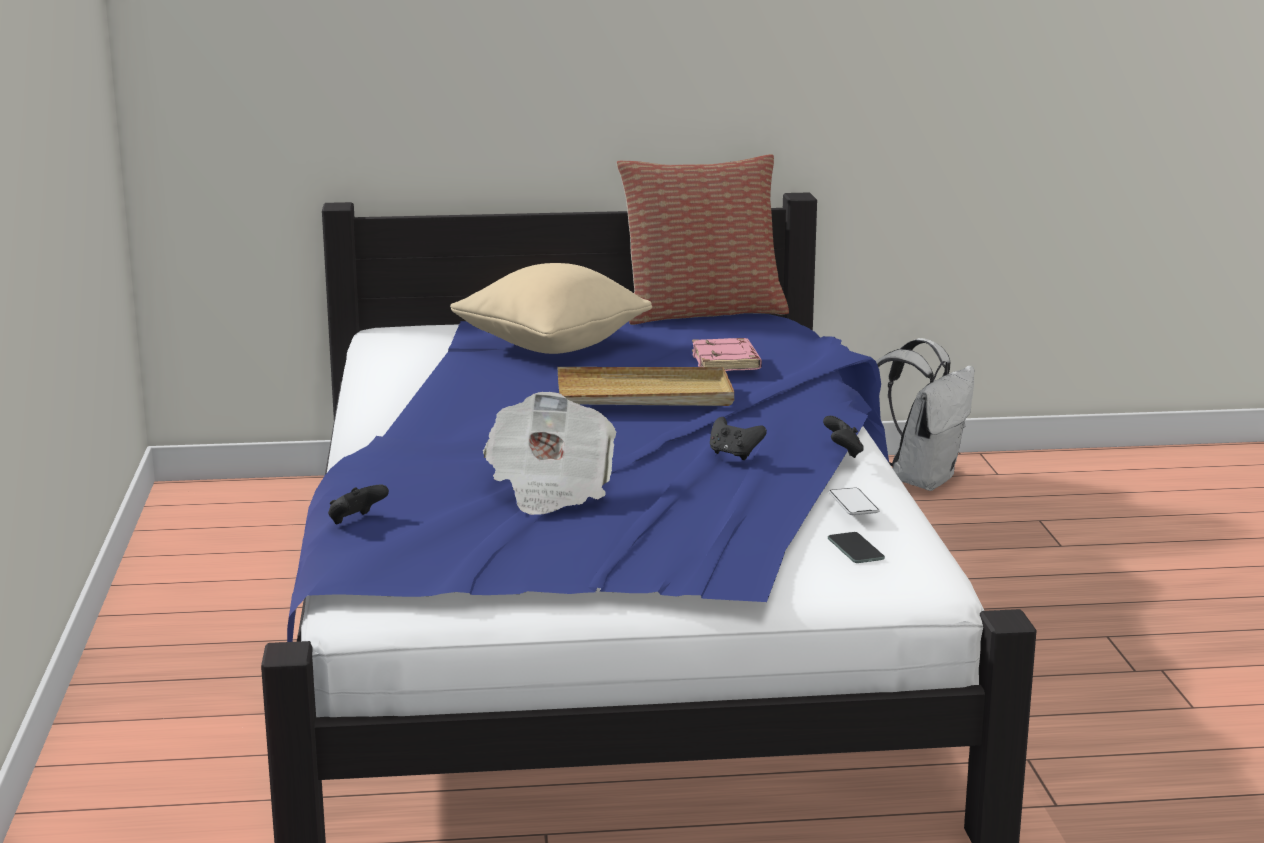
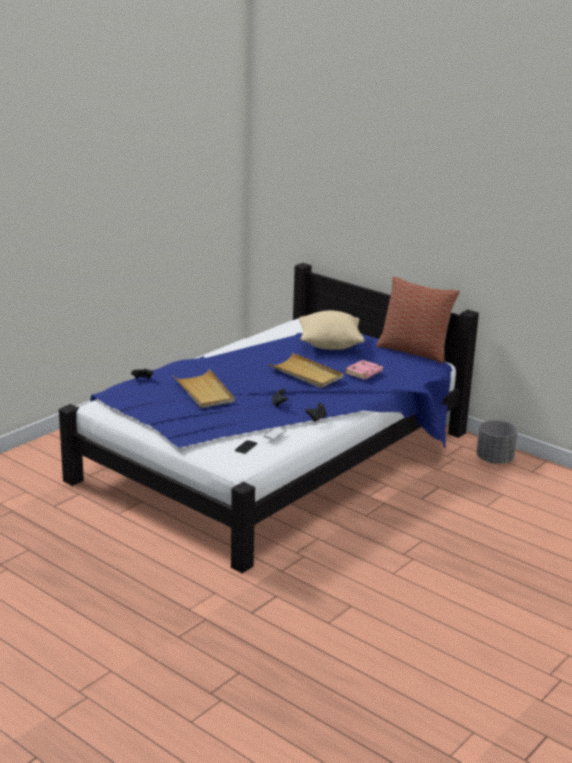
camera: 45 degrees right, 5 degrees up
newspaper [483,392,616,515] -> beige tray [173,369,235,408]
white backpack [876,338,974,491] -> grey planter [477,420,517,464]

